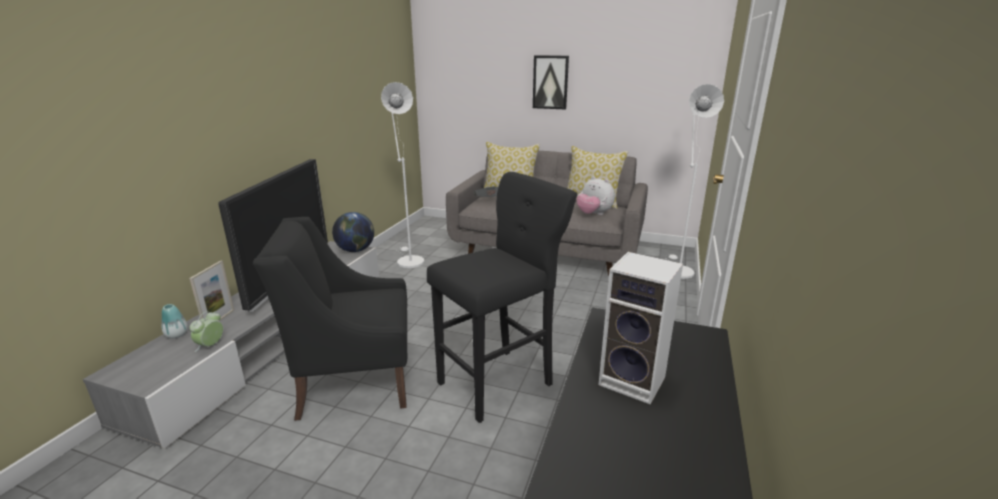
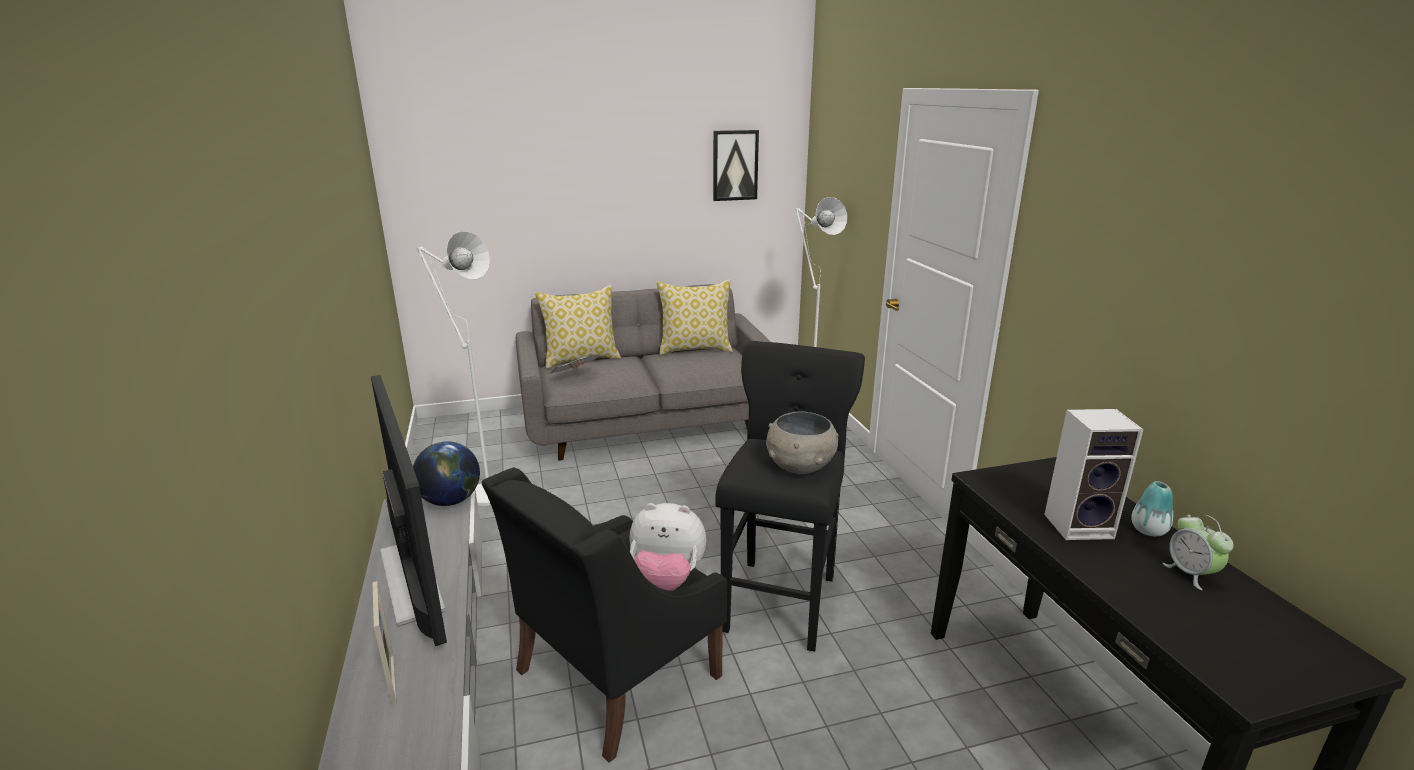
camera: 35 degrees left, 0 degrees up
vase [161,304,188,338] -> vase moved to [1131,481,1173,536]
alarm clock [190,311,223,352] -> alarm clock moved to [1163,515,1234,590]
picture [533,55,569,110] -> picture moved to [713,130,759,201]
plush toy [576,177,615,215] -> plush toy moved to [629,503,706,591]
none -> grey bowl [766,411,838,474]

